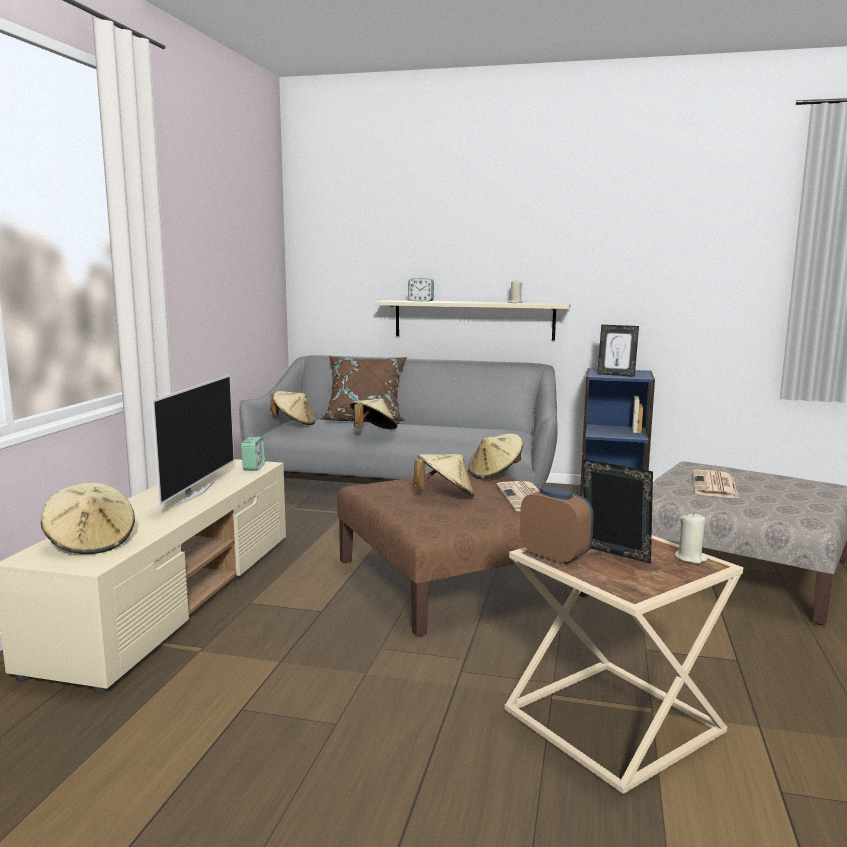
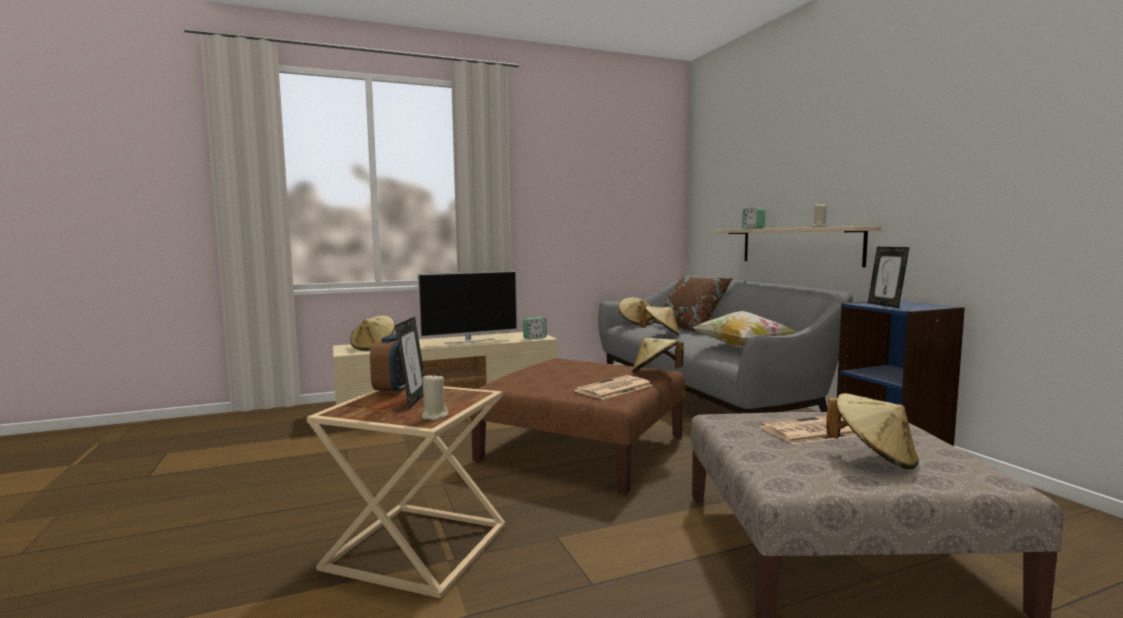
camera: 55 degrees right, 5 degrees down
beige hat [414,454,474,497] -> beige hat moved to [826,393,919,469]
none -> pillow [692,311,796,348]

